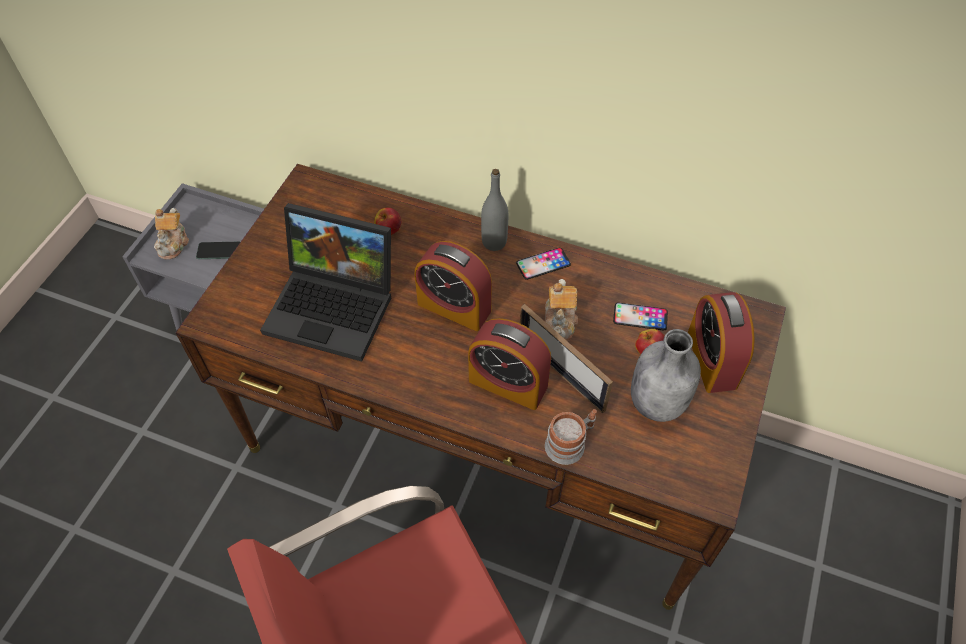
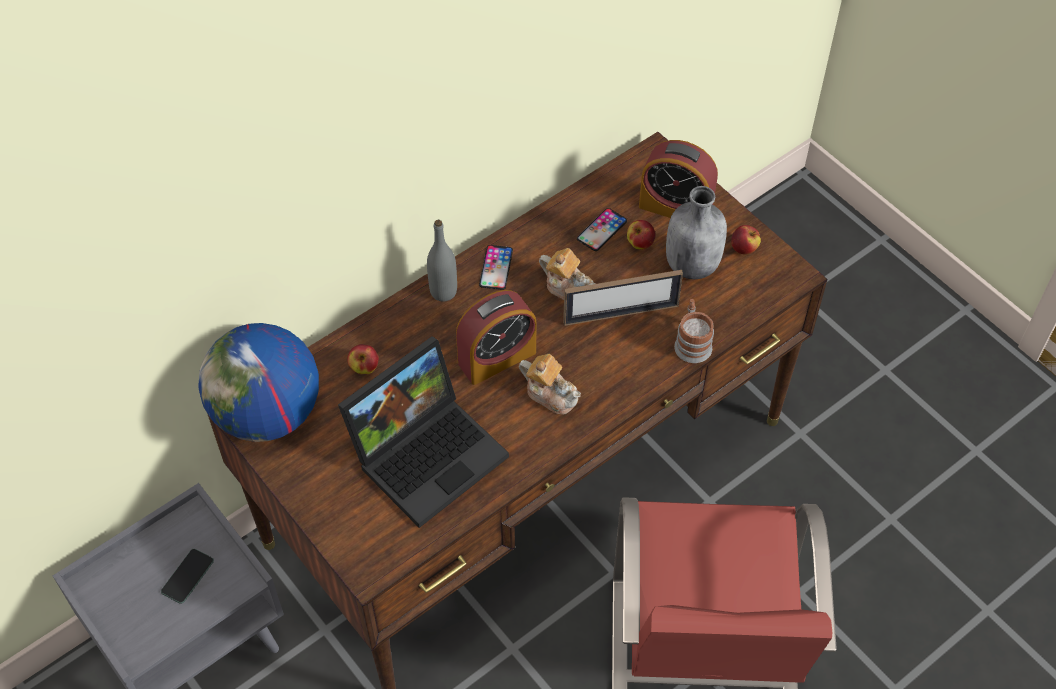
camera: 60 degrees left, 0 degrees up
teapot [154,208,189,260] -> teapot moved to [519,354,581,415]
alarm clock [468,318,551,410] -> none
none -> globe [199,323,319,442]
none -> apple [731,225,761,254]

